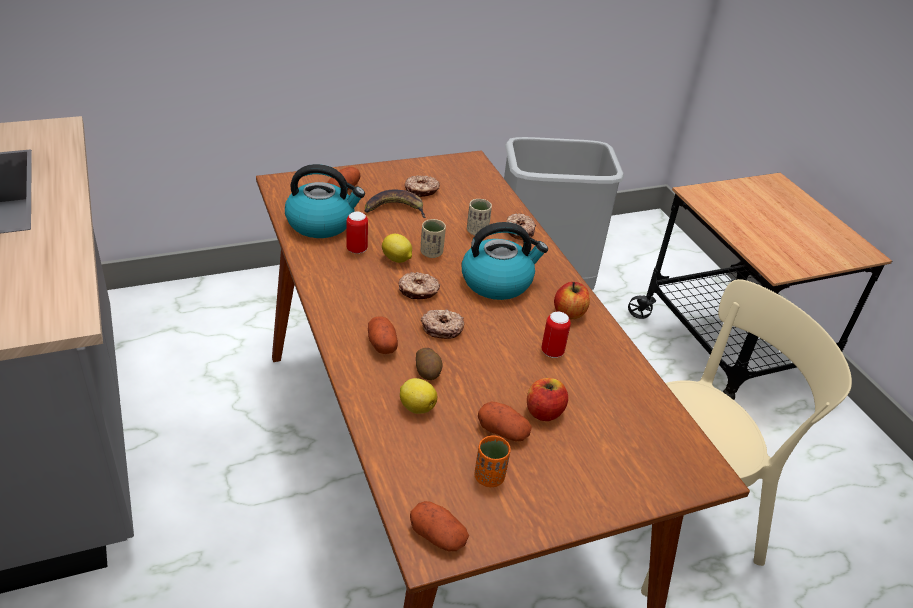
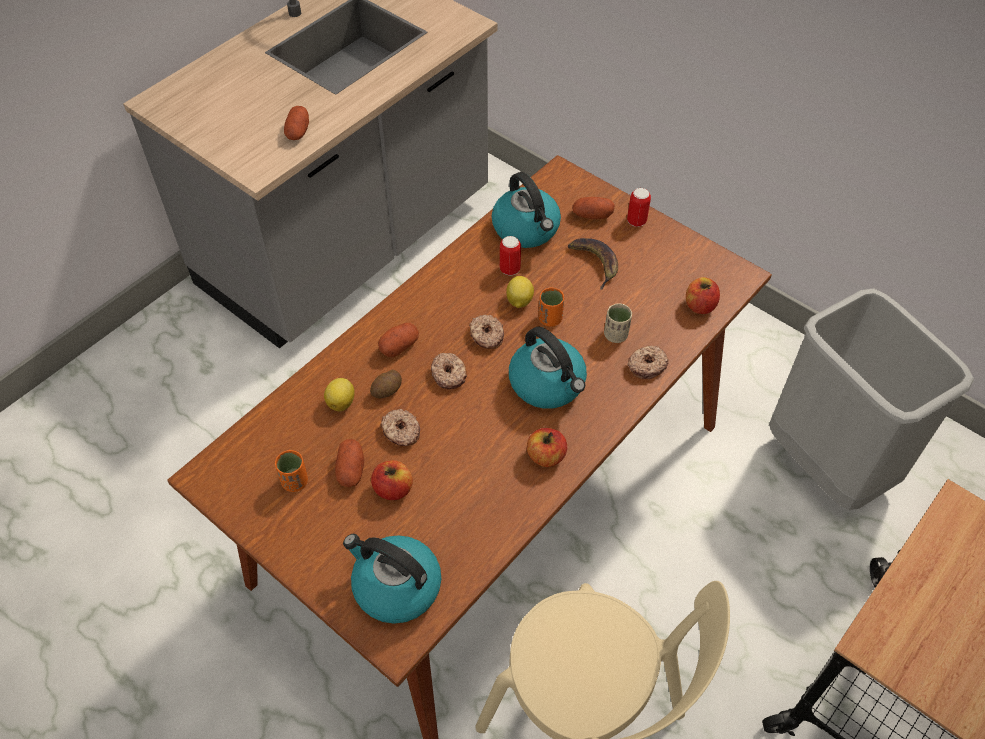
camera: 65 degrees right, 15 degrees up
donut [405,175,440,197] -> donut moved to [381,409,420,446]
potato [410,501,469,551] -> potato moved to [284,106,309,140]
beige cup [420,219,446,258] -> orange cup [539,288,564,327]
can [541,311,571,358] -> can moved to [627,188,651,227]
none -> kettle [343,534,441,624]
none -> apple [686,277,720,314]

